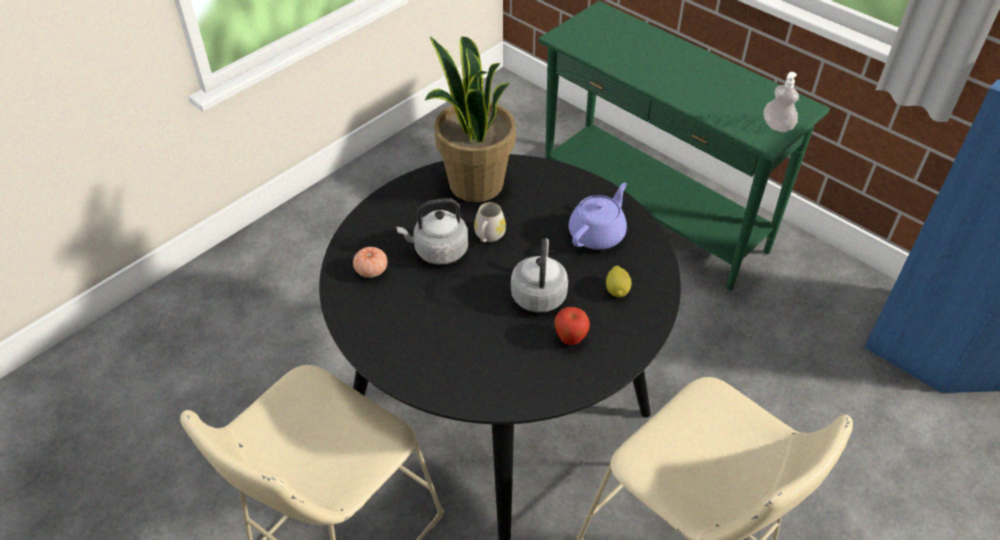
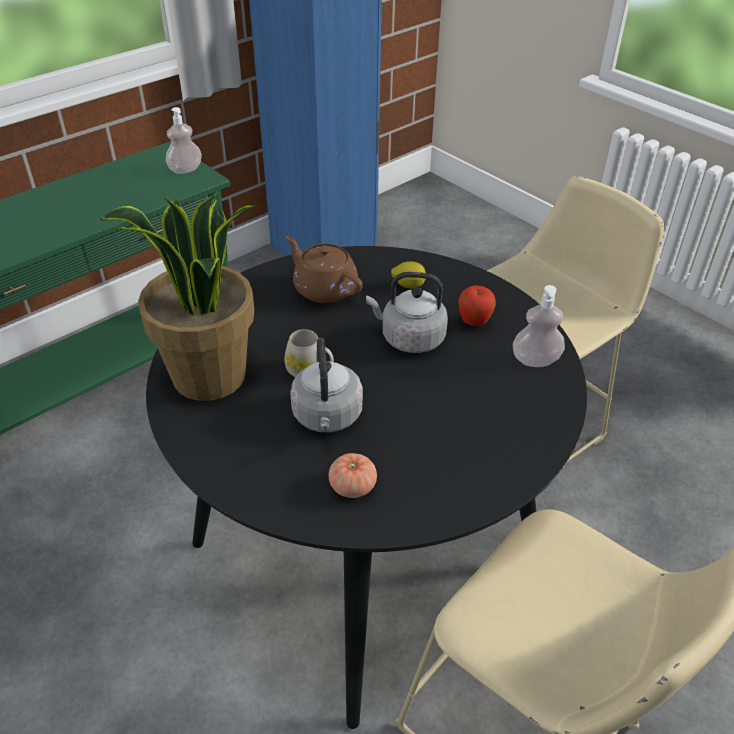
camera: 85 degrees left, 5 degrees down
purple teapot [569,183,627,250] -> brown teapot [285,236,363,303]
none -> soap dispenser [513,285,565,367]

